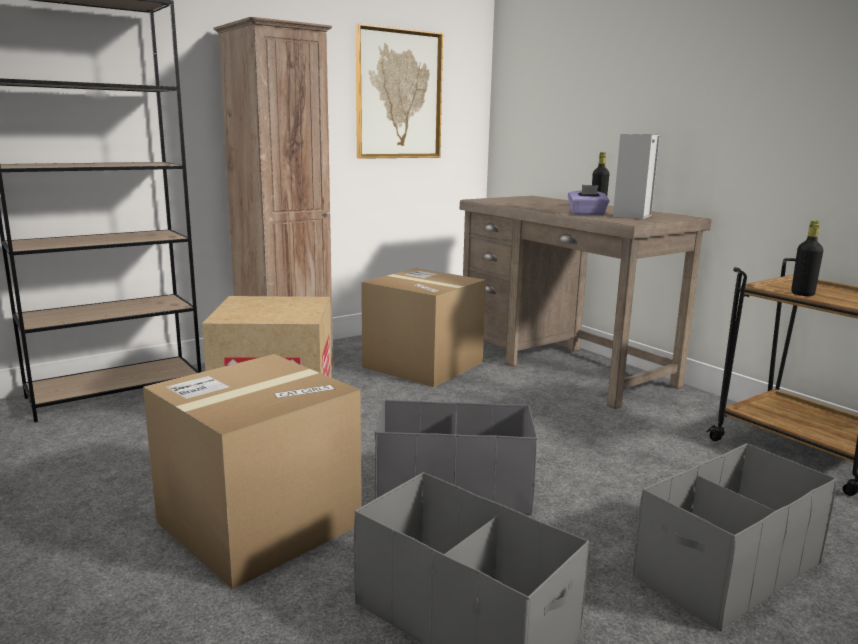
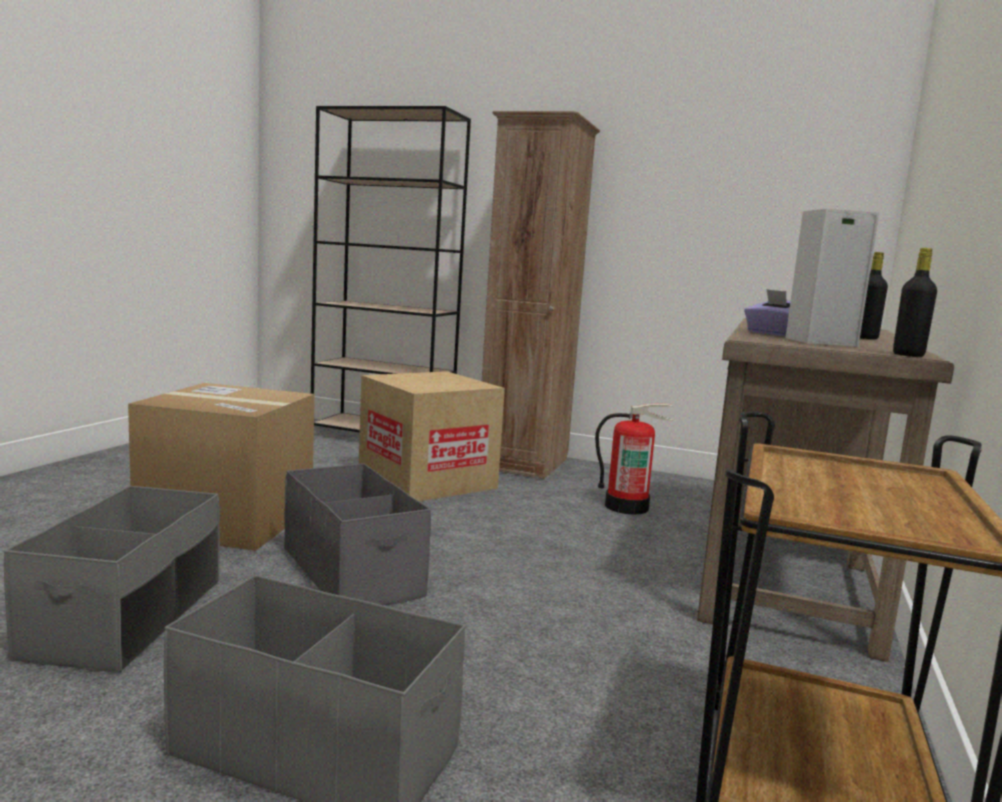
camera: 55 degrees right, 5 degrees down
picture [356,24,443,159] -> none
cardboard box [361,268,486,387] -> fire extinguisher [595,403,676,515]
black bottle [791,220,823,296] -> black bottle moved to [893,248,937,357]

